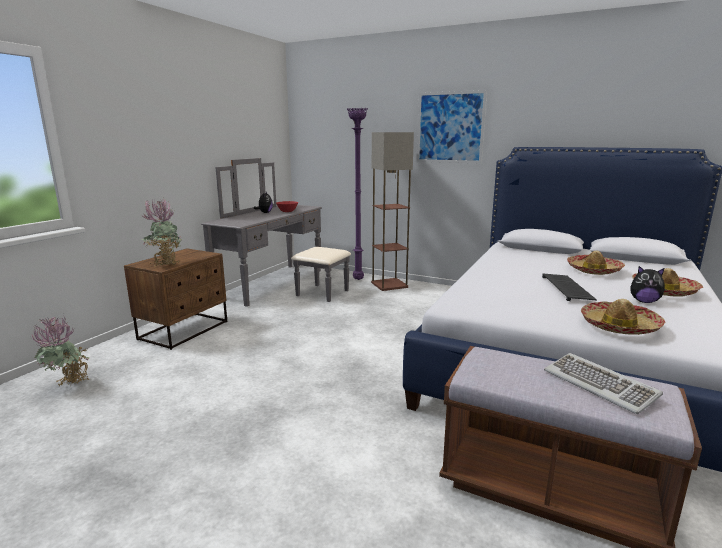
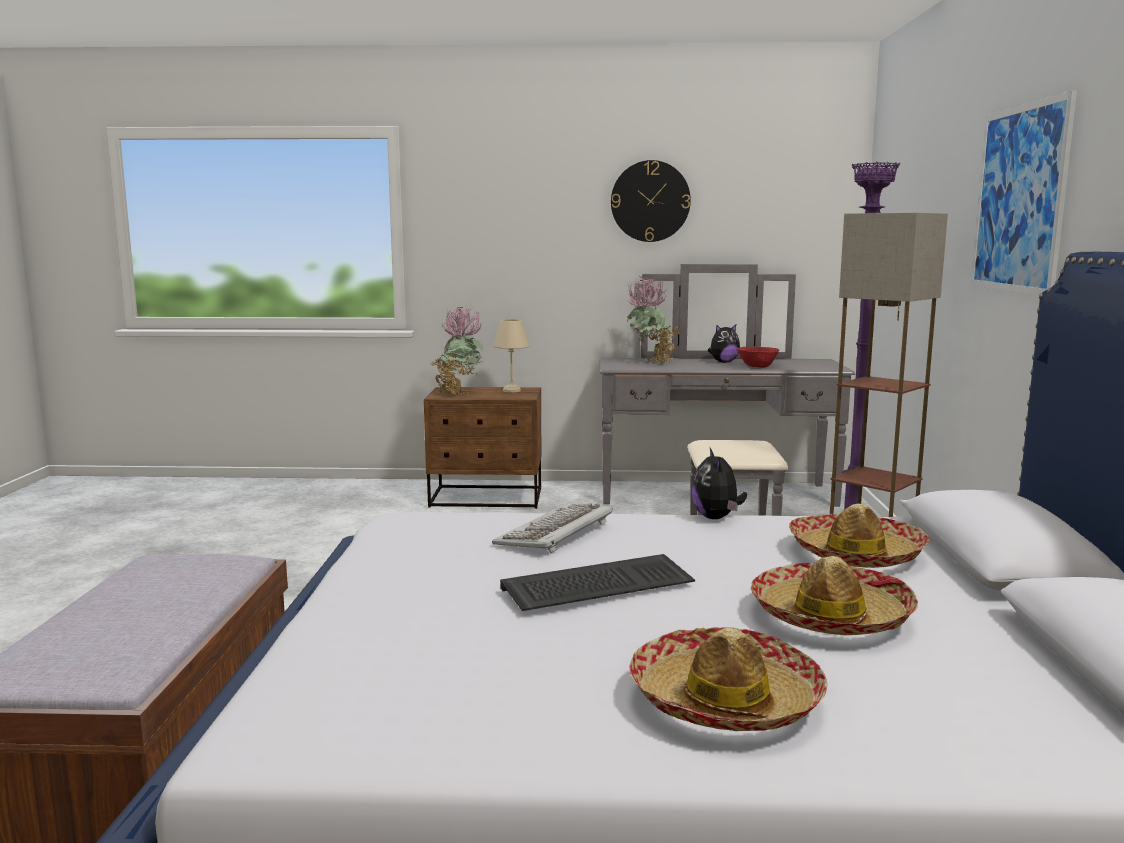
camera: 65 degrees right, 5 degrees down
potted plant [32,317,90,386] -> potted plant moved to [627,275,682,364]
keyboard [544,353,663,414] -> keyboard moved to [492,504,613,553]
hat [581,299,666,335] -> hat moved to [789,504,930,568]
plush toy [630,266,665,303] -> plush toy moved to [692,448,747,519]
none -> beige table lamp [493,319,530,392]
none -> wall clock [611,160,691,242]

